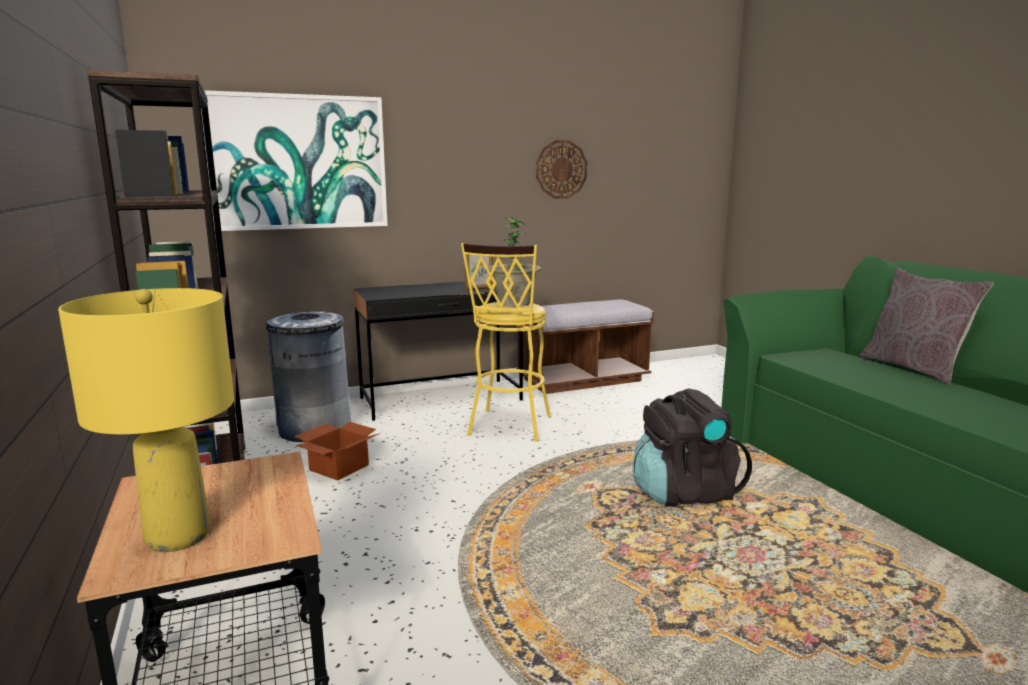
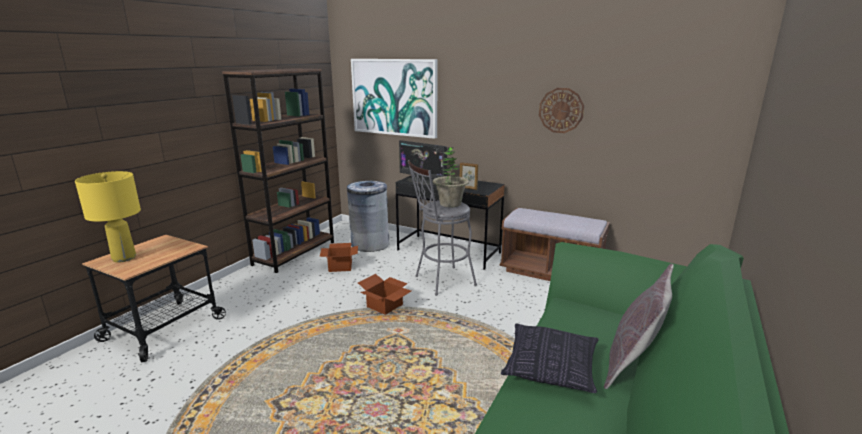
camera: 50 degrees right, 5 degrees up
yellow stool [461,243,551,442] -> grey stool [408,160,477,296]
black backpack [633,388,752,507] -> none
none -> cardboard box [358,274,411,315]
none -> monitor [399,140,447,185]
none -> pillow [501,324,599,393]

